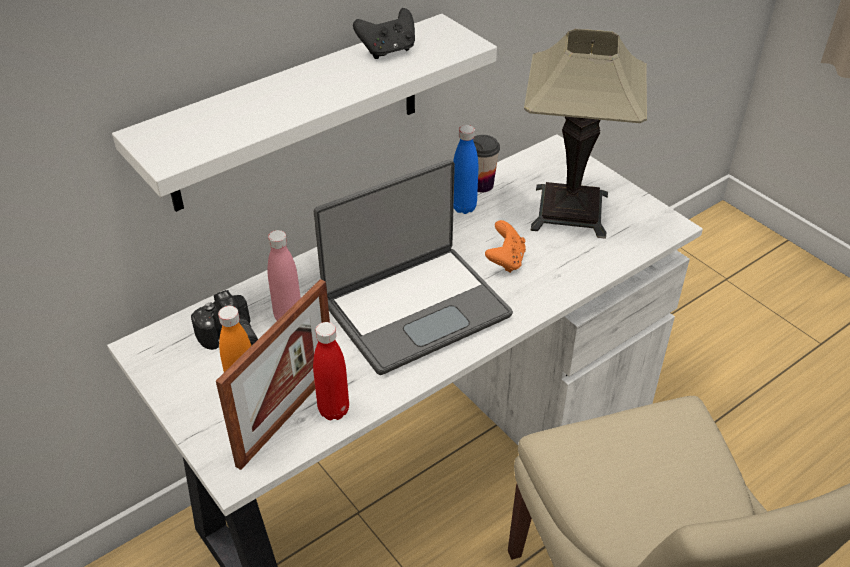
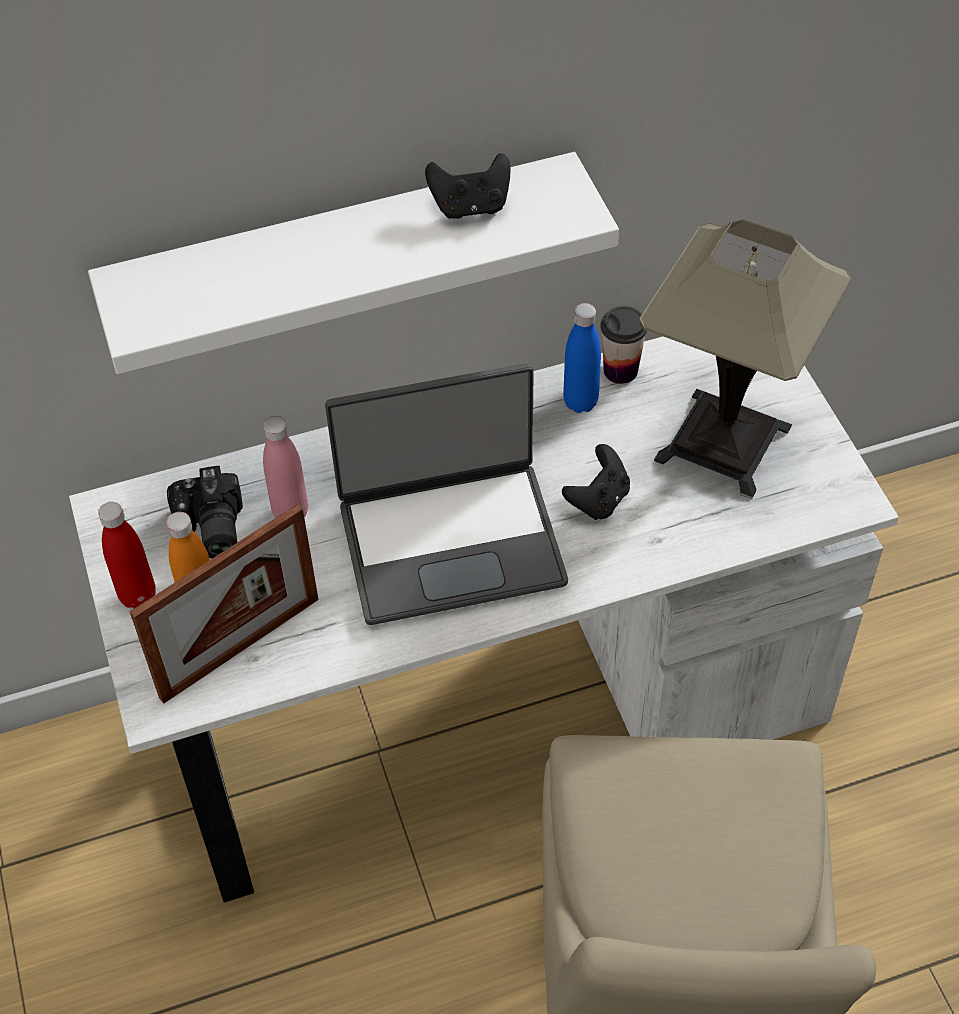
camera: 20 degrees right, 10 degrees up
red bottle [313,322,349,420] -> red bottle moved to [98,502,156,608]
orange game controller [485,220,526,273] -> black game controller [562,444,630,520]

